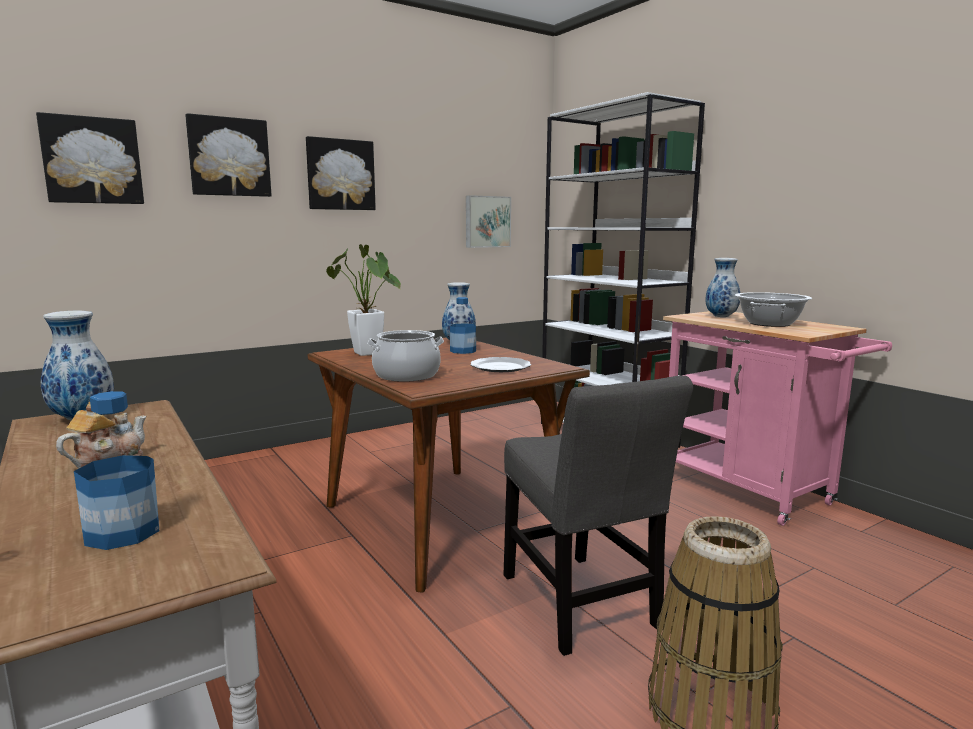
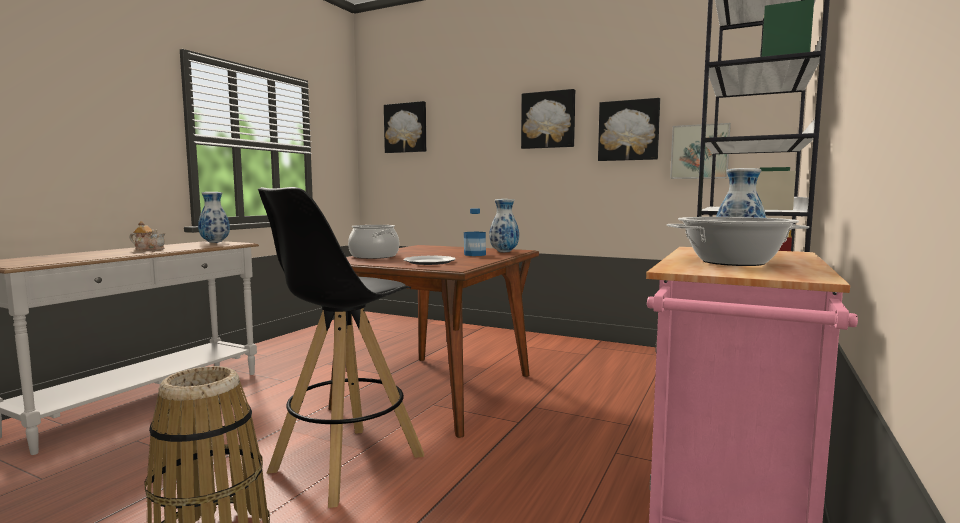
camera: 60 degrees right, 5 degrees down
bottle [74,391,159,550] -> none
picture [185,113,272,197] -> picture moved to [598,98,660,161]
potted plant [326,244,401,356] -> none
grey chair [503,375,693,656] -> black stool [258,187,424,508]

